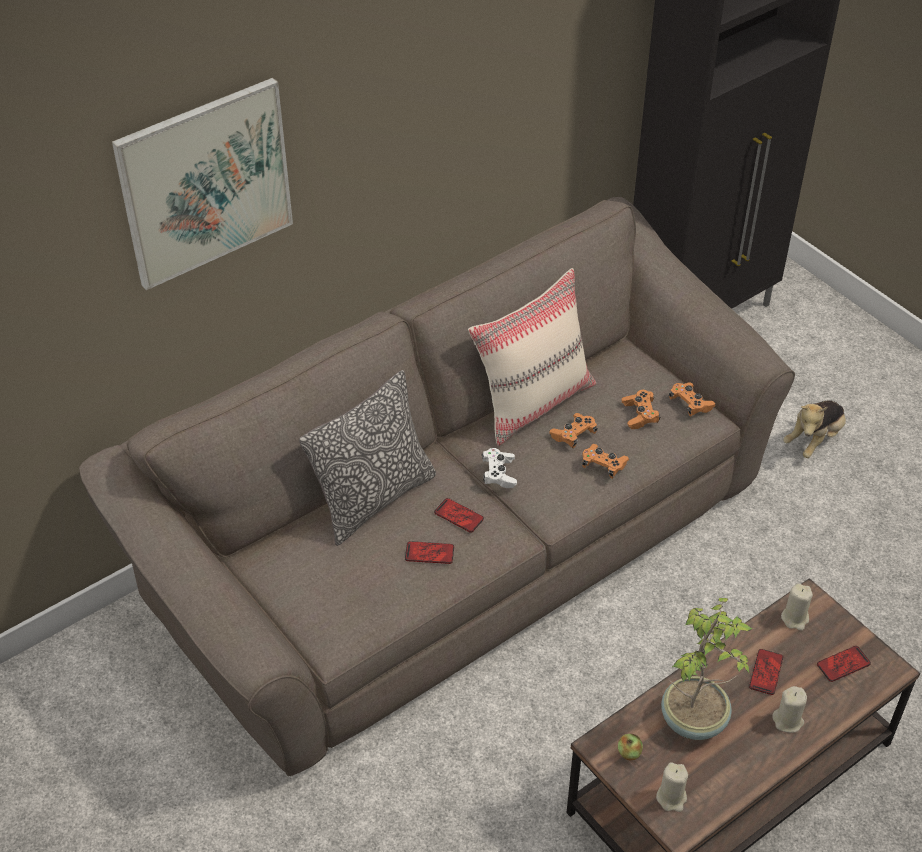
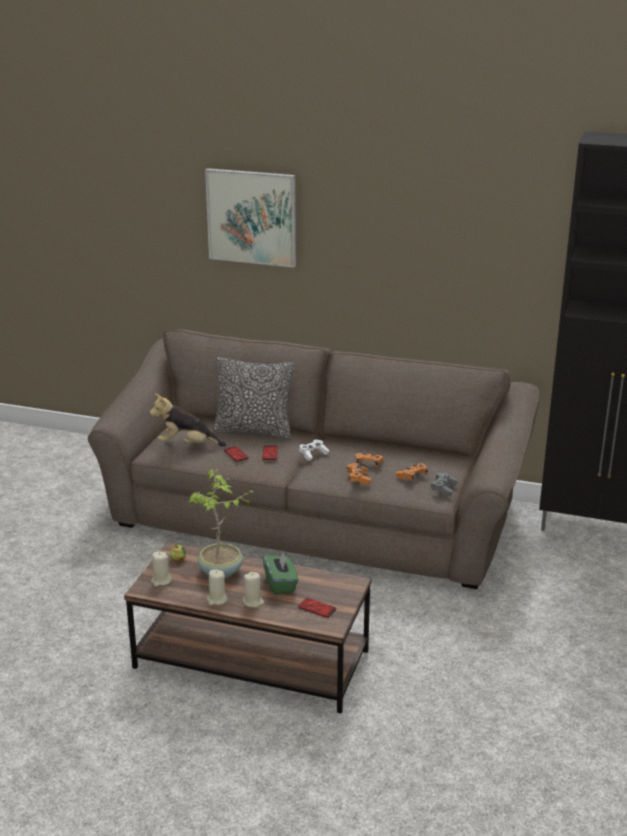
camera: 55 degrees right, 20 degrees down
beige pillow [468,268,596,446] -> none
orange game controller [669,382,715,416] -> grey game controller [431,472,458,496]
phone [749,649,783,695] -> green tissue box [263,552,298,595]
beige candle [781,583,813,631] -> beige candle moved to [207,569,228,605]
plush toy [783,400,846,458] -> plush toy moved to [150,394,226,446]

